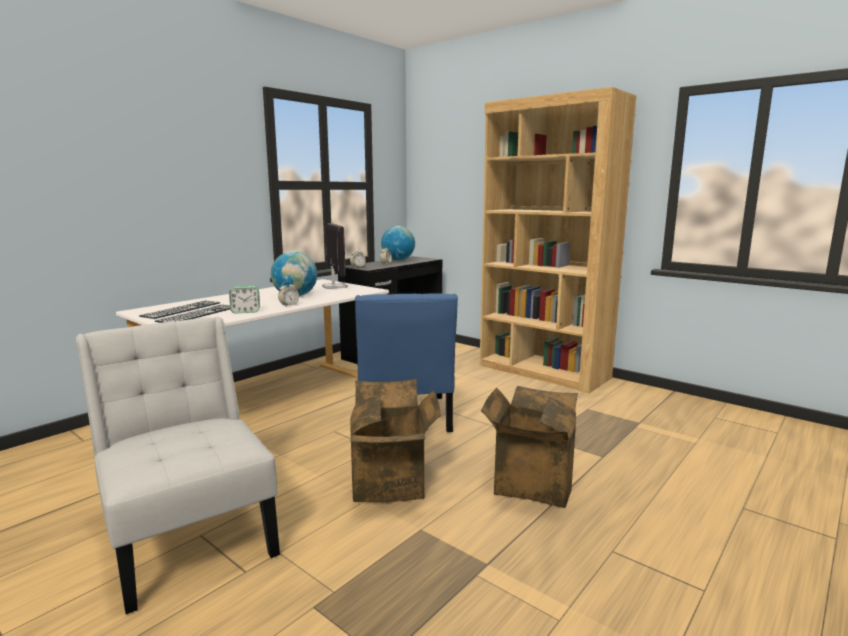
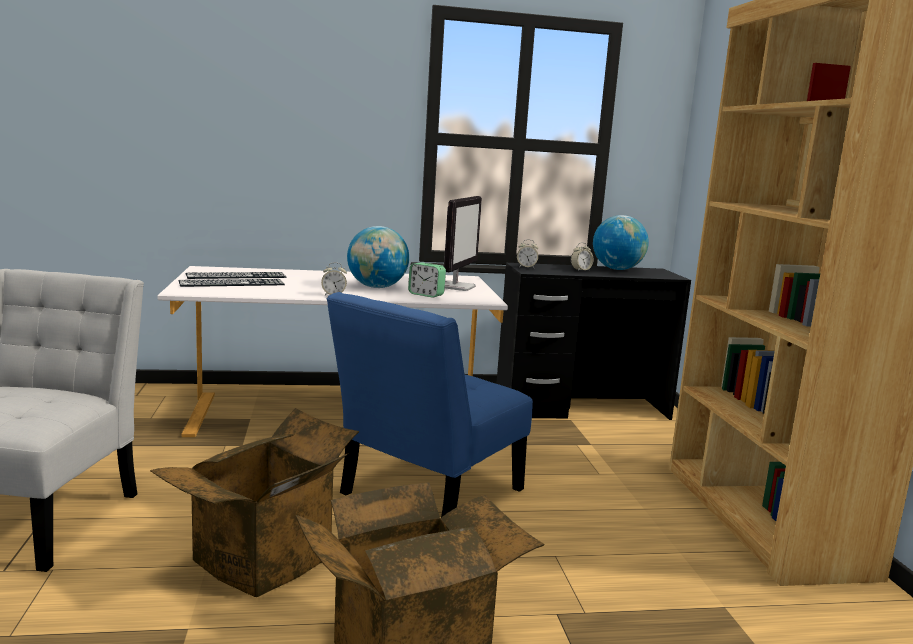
camera: 40 degrees right, 0 degrees up
alarm clock [229,286,260,313] -> alarm clock moved to [408,262,446,298]

